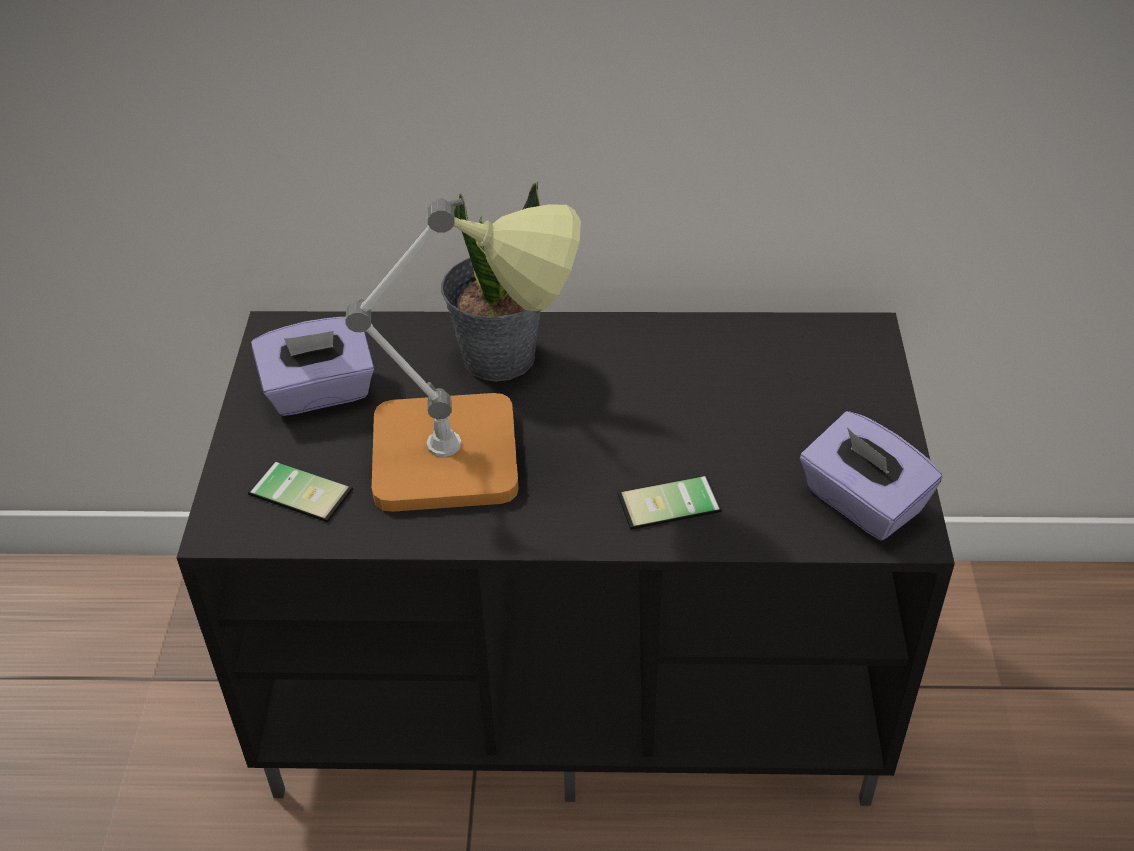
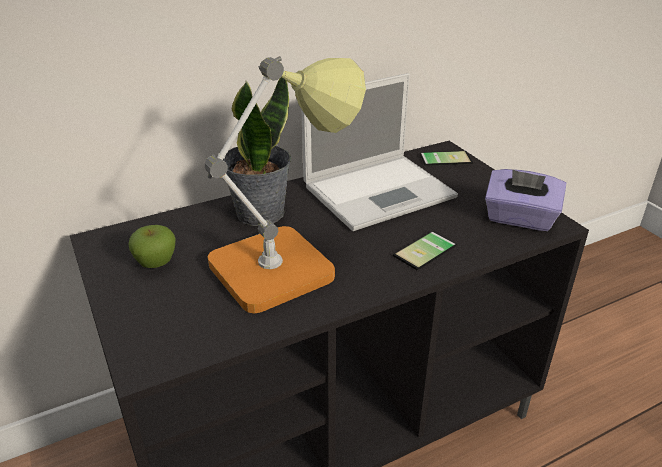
camera: 30 degrees left, 10 degrees down
phone [248,461,353,522] -> phone moved to [420,151,473,166]
purple tissue box [251,317,374,416] -> apple [128,225,176,268]
none -> laptop [301,73,458,231]

